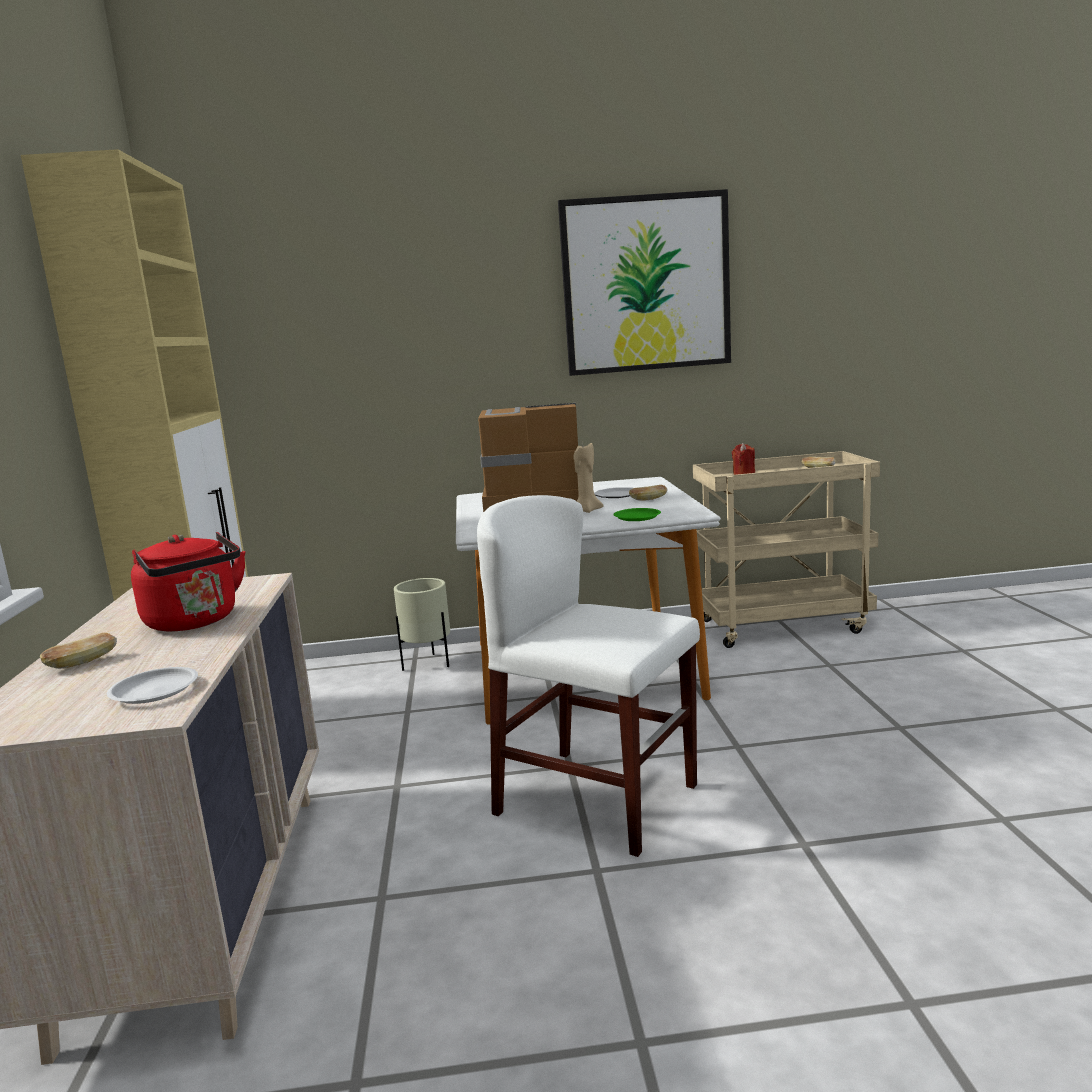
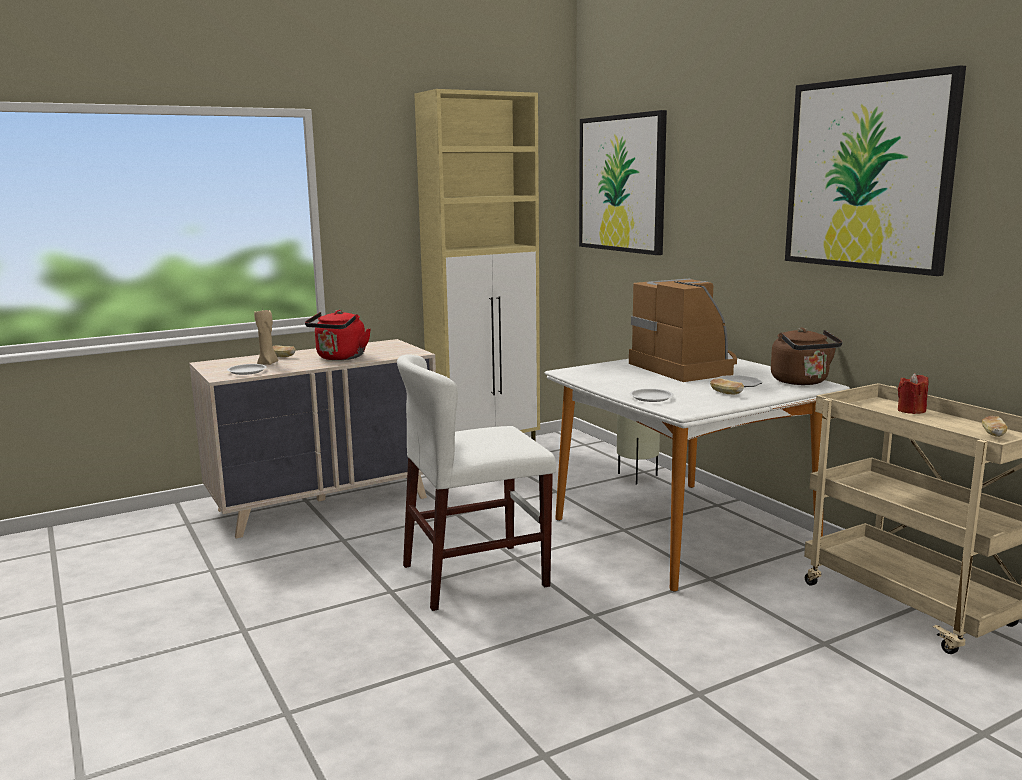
camera: 65 degrees right, 0 degrees up
white chair [477,495,700,857] -> white chair turned 120 degrees counterclockwise [397,354,556,611]
beige candle [573,443,603,513] -> beige candle moved to [254,310,278,365]
green plate [613,508,661,521] -> white plate [630,389,674,402]
none -> picture [579,110,667,255]
none -> brown kettle [771,327,842,385]

